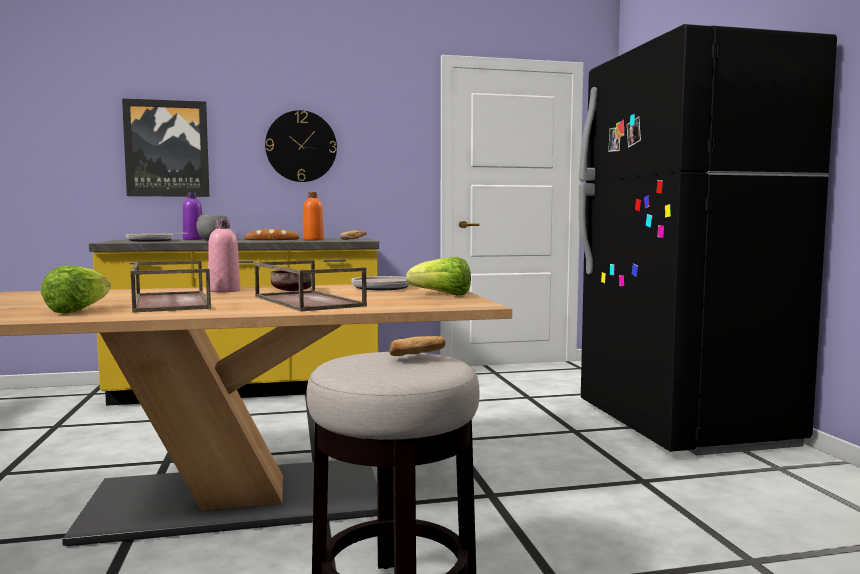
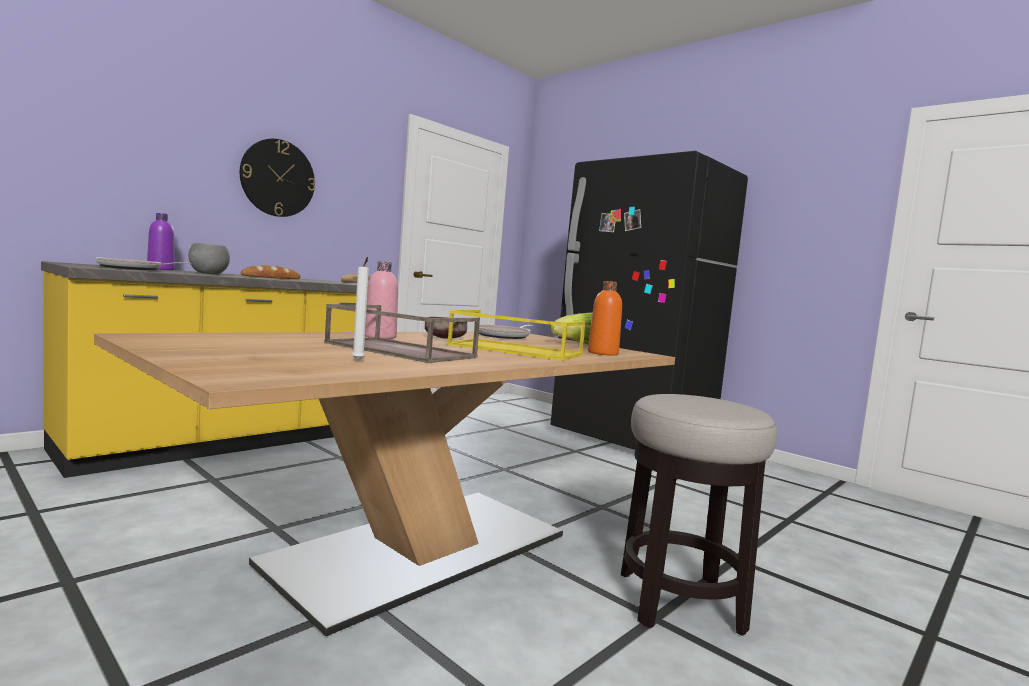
camera: 35 degrees left, 0 degrees up
lettuce [41,265,111,313] -> white candle [352,257,369,361]
picture [122,99,210,197] -> none
brown tray [254,260,367,312] -> yellow tray [447,310,586,361]
orange bottle [303,192,324,240] -> orange bottle moved to [588,281,622,356]
bread [389,336,446,356] -> none

